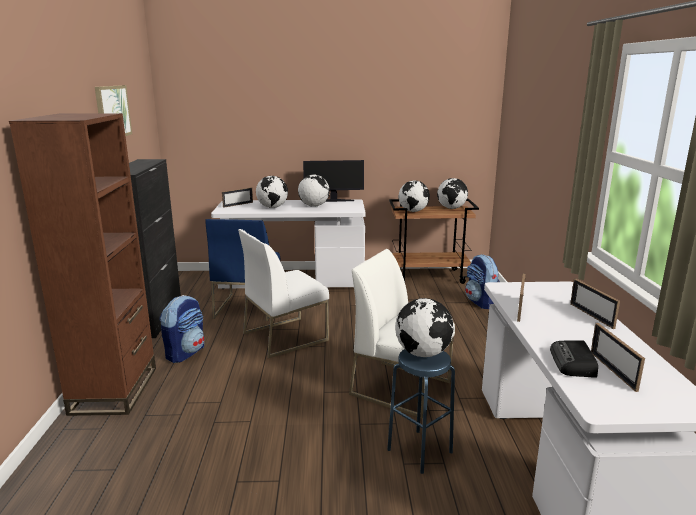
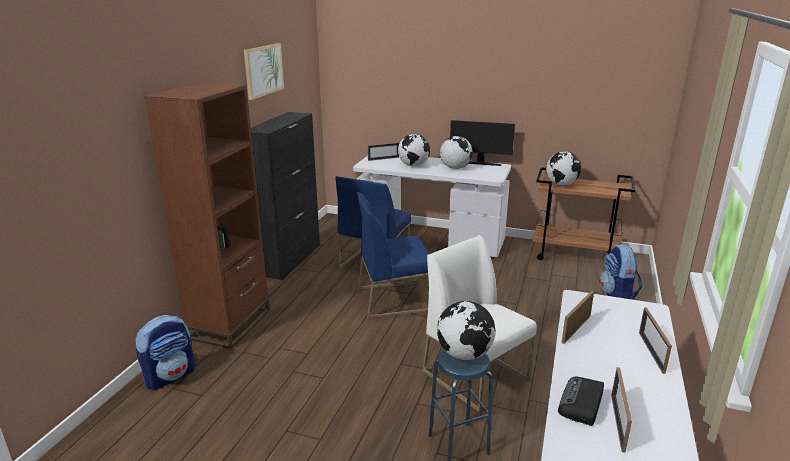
camera: 20 degrees right, 5 degrees up
backpack [159,295,204,363] -> backpack moved to [135,315,195,390]
white chair [238,229,329,358] -> blue chair [357,192,429,319]
globe [437,178,468,209] -> none

